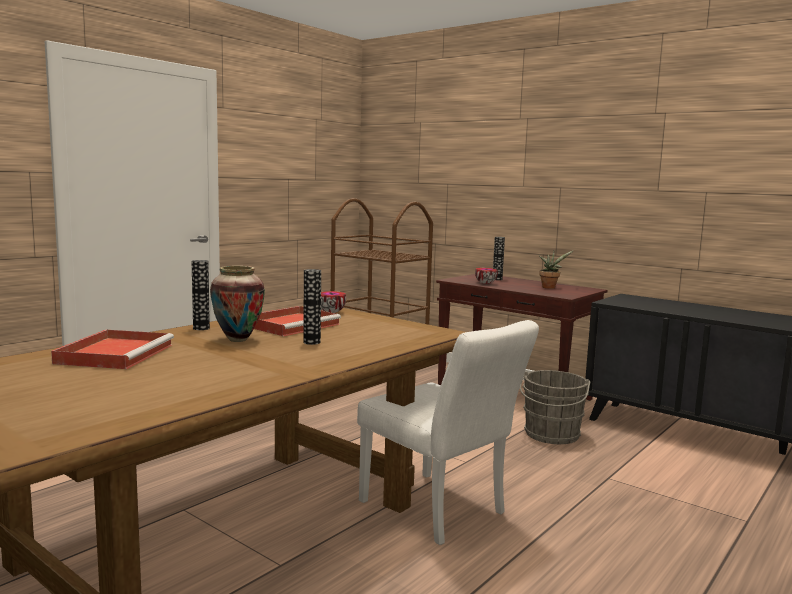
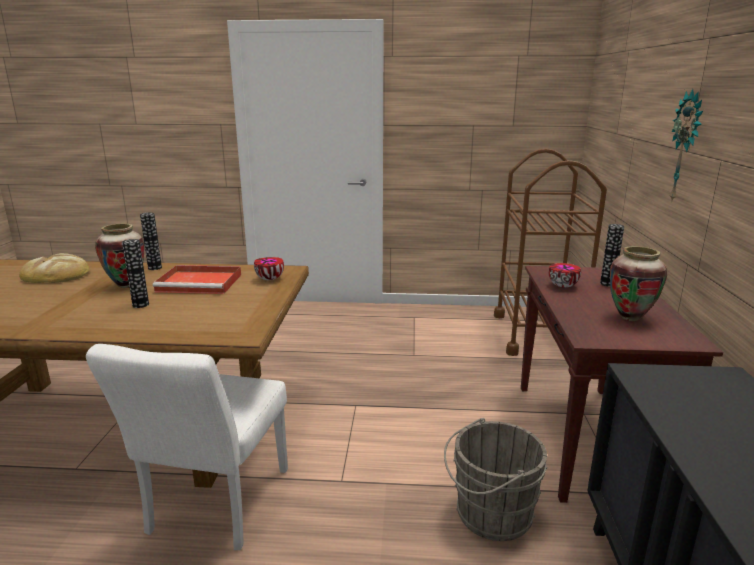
camera: 55 degrees right, 10 degrees up
red tray [51,330,174,369] -> bread [19,253,90,283]
potted plant [539,250,573,289] -> vase [610,246,667,321]
none -> wall clock [669,89,703,203]

